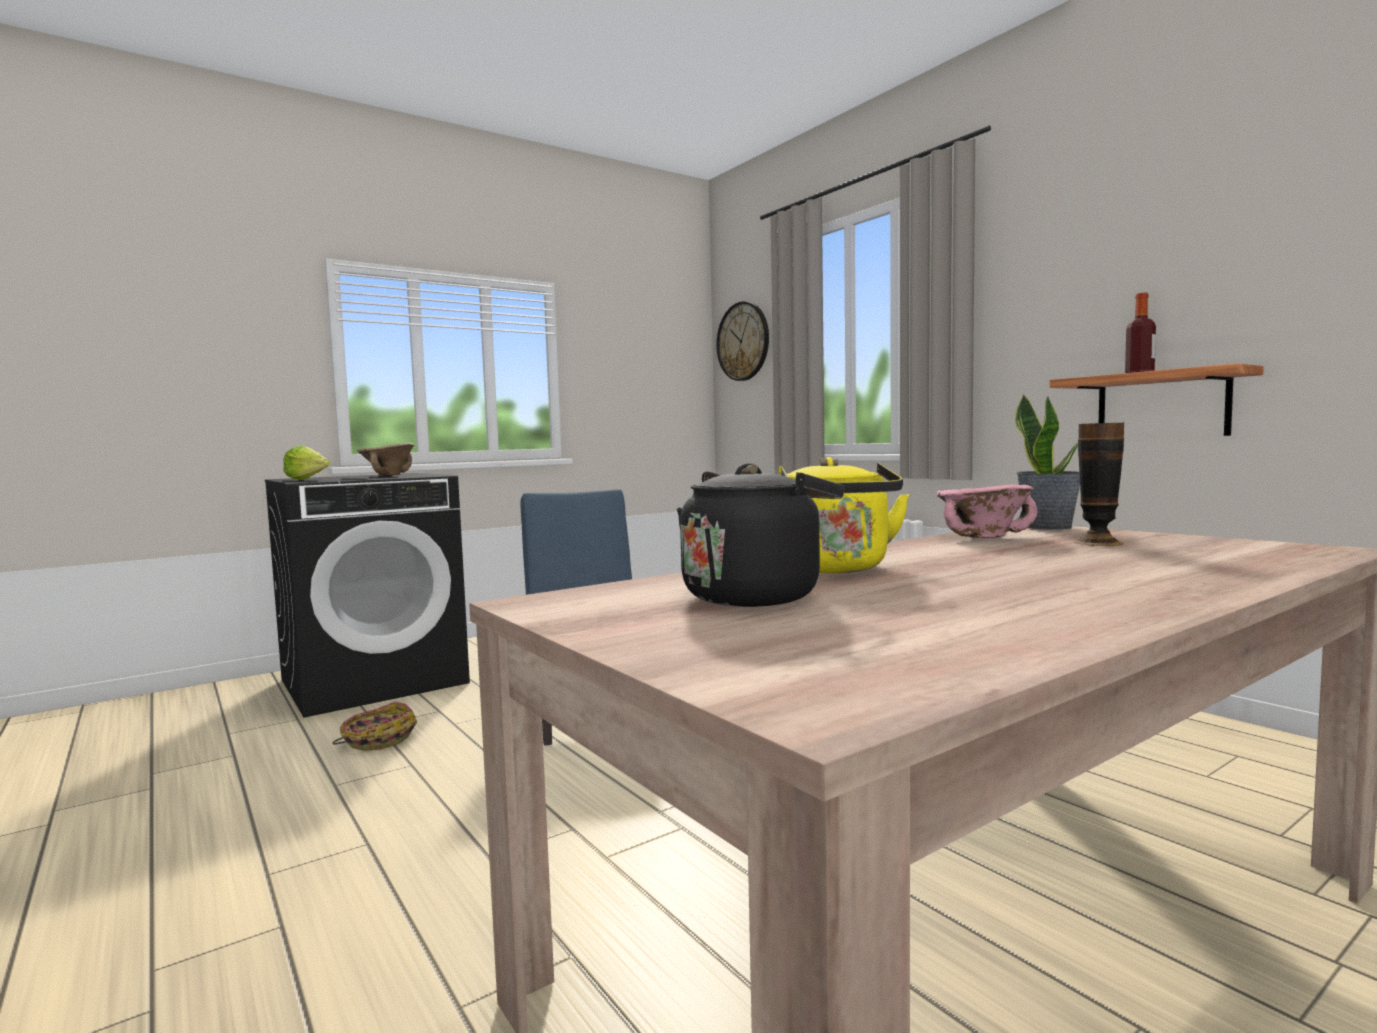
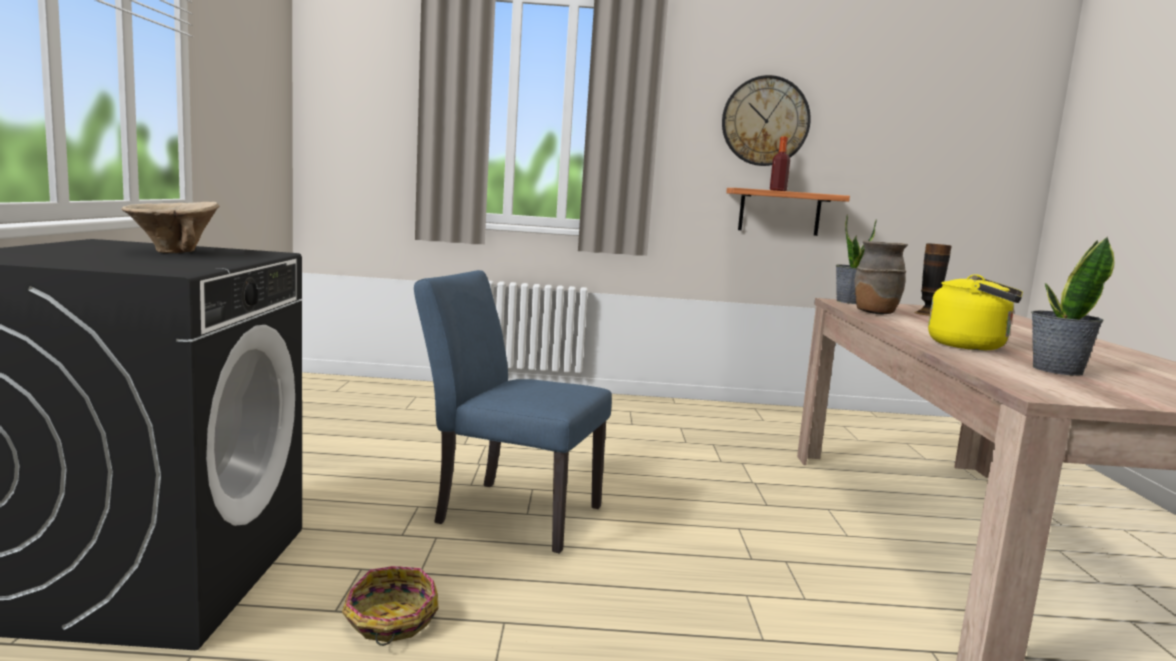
camera: 55 degrees left, 5 degrees up
lettuce [283,445,330,480] -> none
black kettle [677,463,844,607] -> potted plant [1031,236,1115,376]
wall clock [716,301,769,381] -> wall clock moved to [722,75,811,166]
pink bowl [937,485,1037,538] -> brown vase [855,240,908,315]

